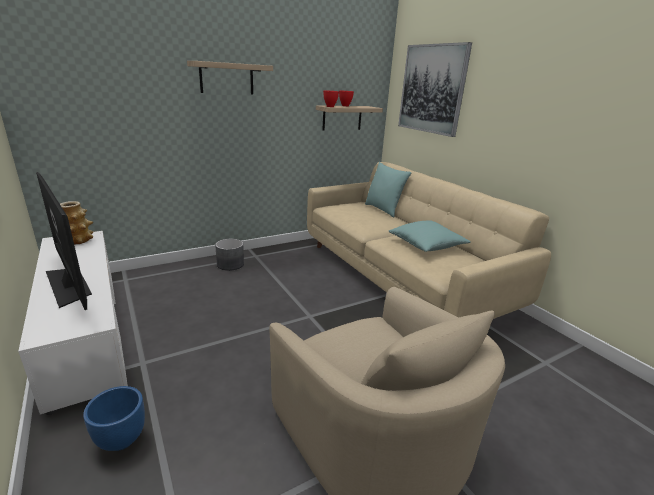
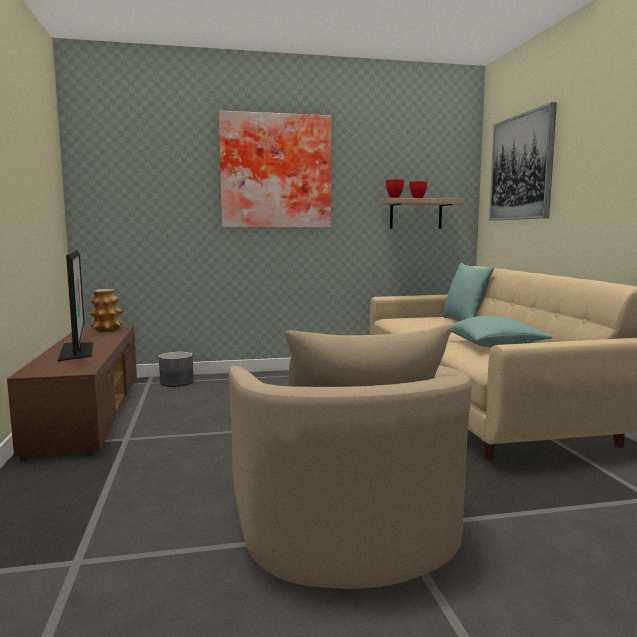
camera: 20 degrees right, 15 degrees down
white tv stand [18,231,128,415] -> brown tv stand [7,326,137,461]
blue planter [83,386,145,451] -> none
shelf [187,61,273,94] -> picture [219,111,331,228]
grey planter [215,239,244,271] -> grey planter moved to [159,352,193,387]

